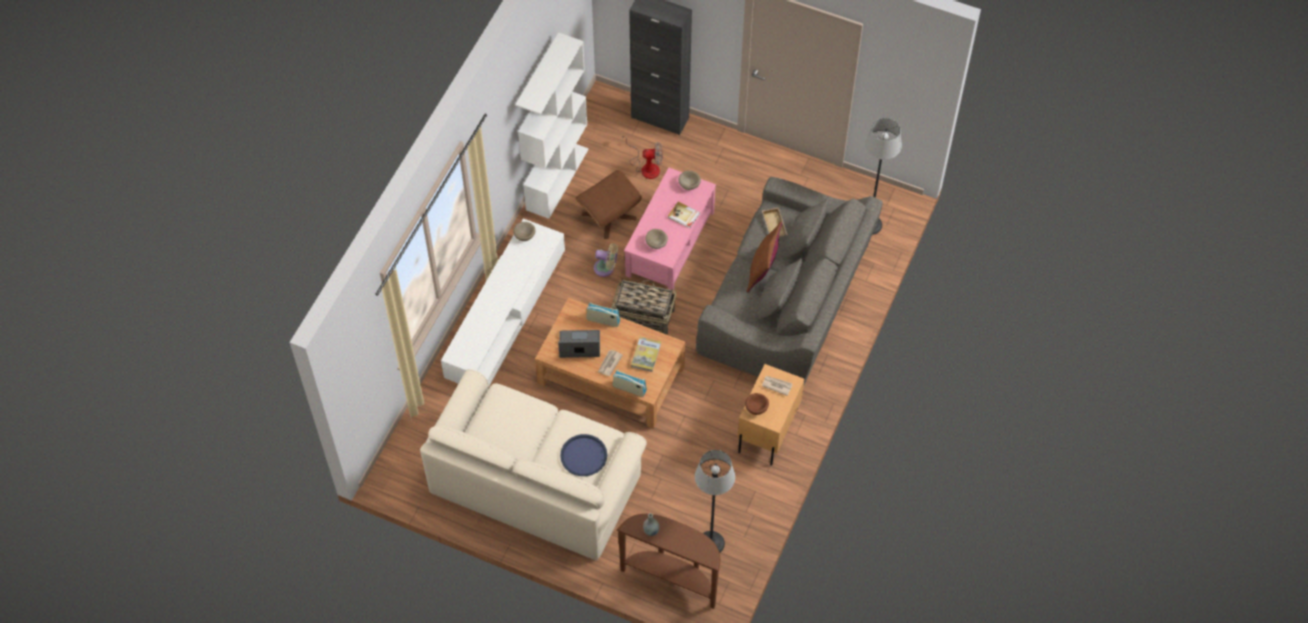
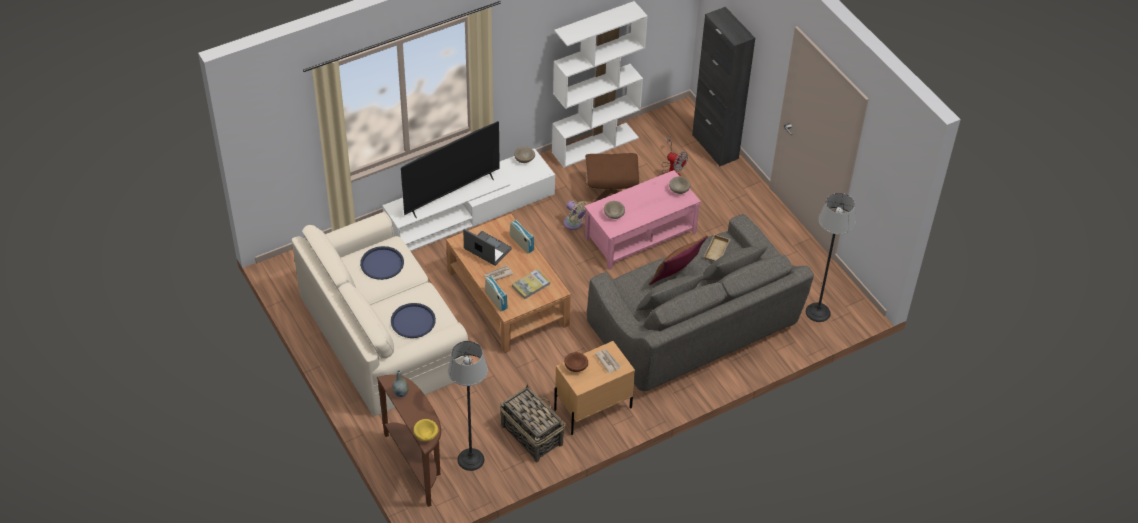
camera: 35 degrees right, 10 degrees down
basket [611,278,676,335] -> basket moved to [500,384,566,462]
book [668,202,700,228] -> none
none -> blue tray [360,246,404,280]
none -> television [401,121,500,218]
none -> yellow bowl [413,419,439,441]

